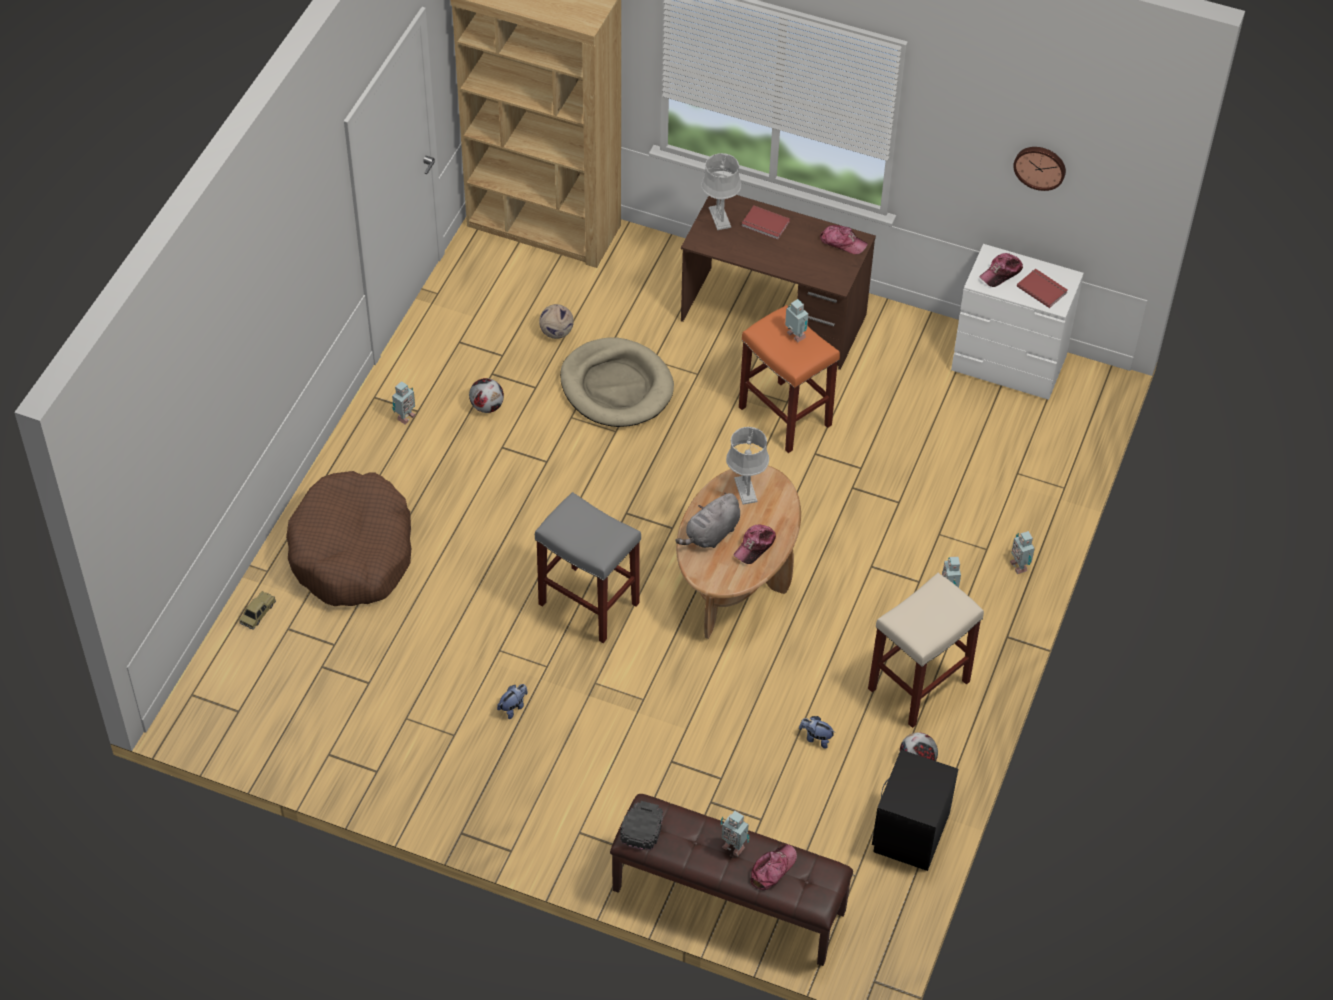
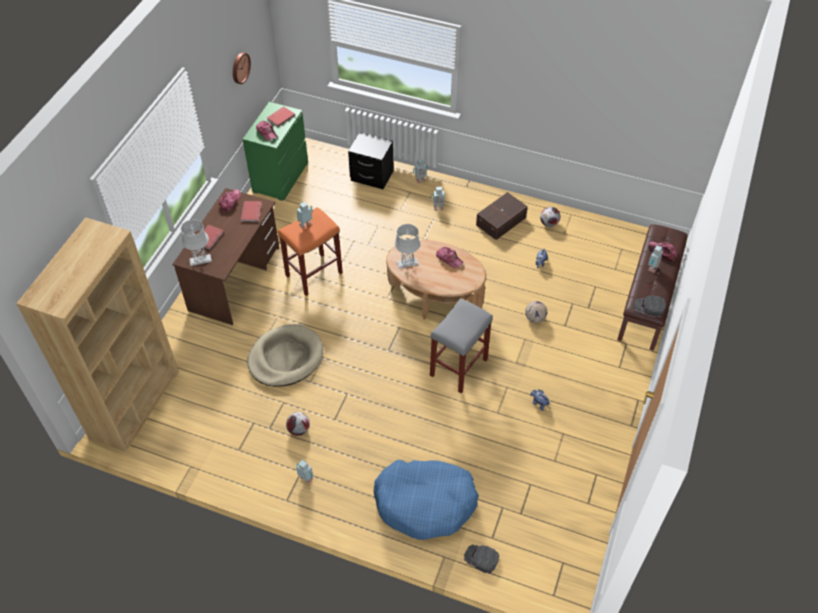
camera: 90 degrees left, 0 degrees up
toy car [239,591,276,630] -> black cap [464,544,499,574]
brown dog bed [286,471,411,606] -> blue dog bed [374,460,479,540]
football [539,304,574,339] -> football moved to [525,301,547,323]
grey plush toy [675,493,740,548] -> none
beige stool [868,572,984,728] -> brown storage box [476,192,528,240]
black nightstand [872,750,958,871] -> black nightstand moved to [348,132,394,189]
white dresser [951,244,1084,400] -> green dresser [243,102,308,201]
none -> red book [241,201,262,222]

